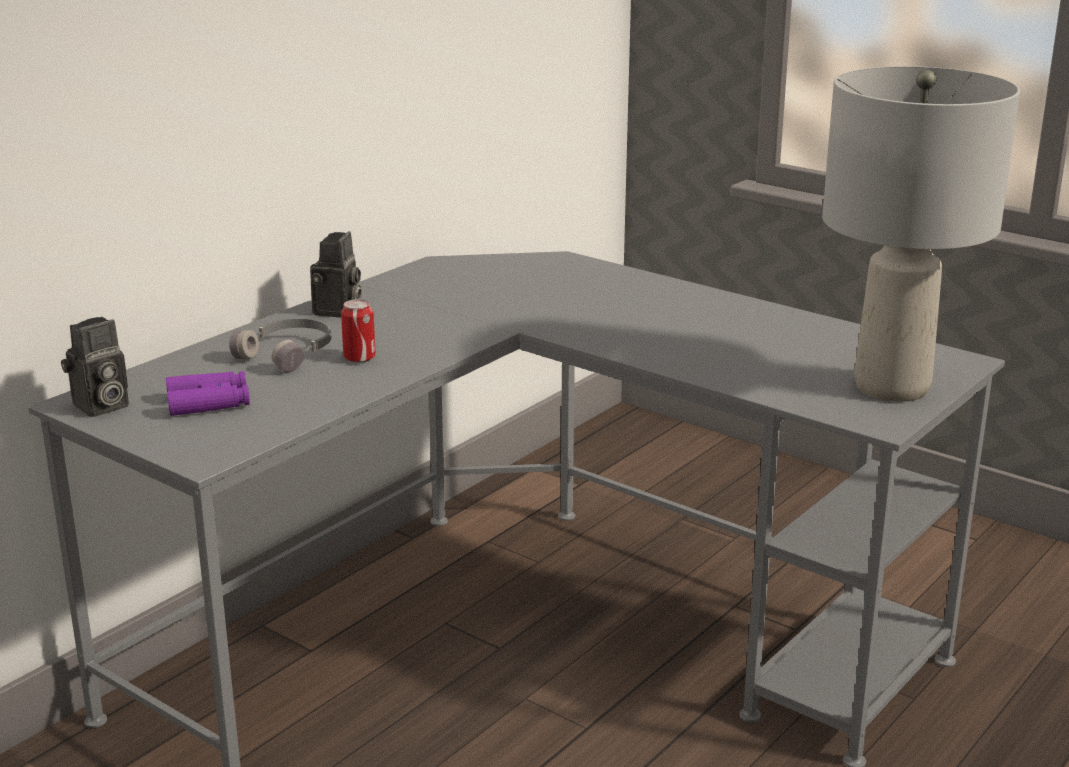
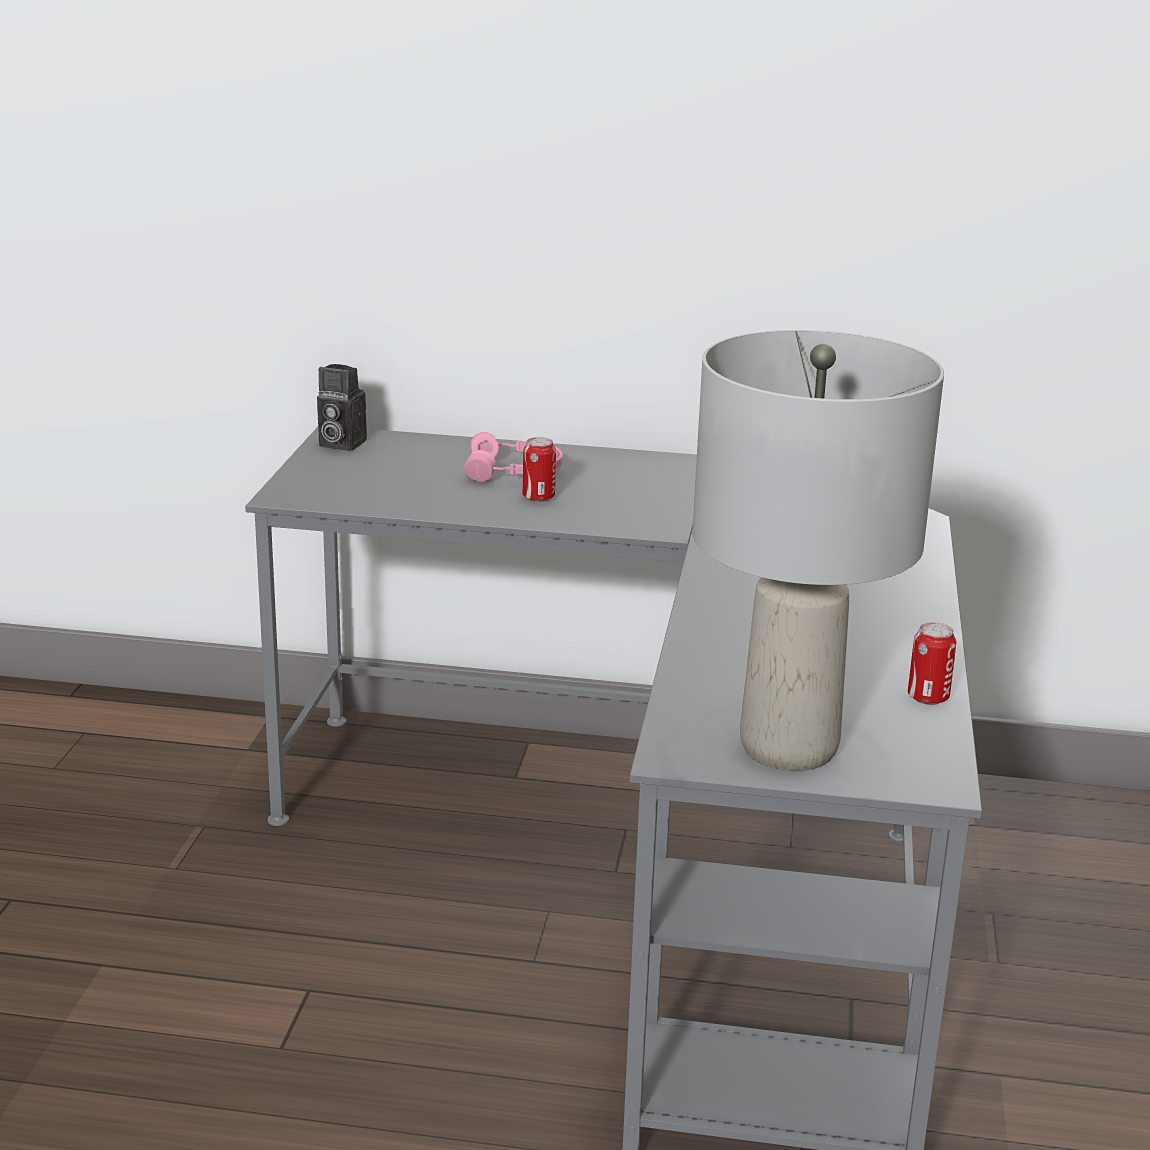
camera: 60 degrees right, 0 degrees up
purple binoculars [166,371,250,416] -> none
grey headphones [229,318,332,372] -> pink headphones [464,432,563,482]
camera [310,231,362,318] -> none
none -> can [908,622,956,705]

